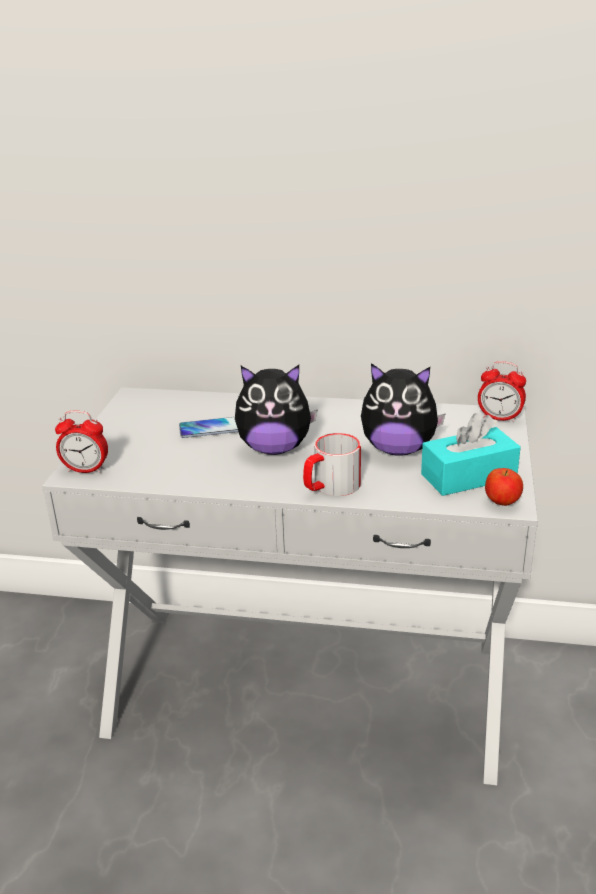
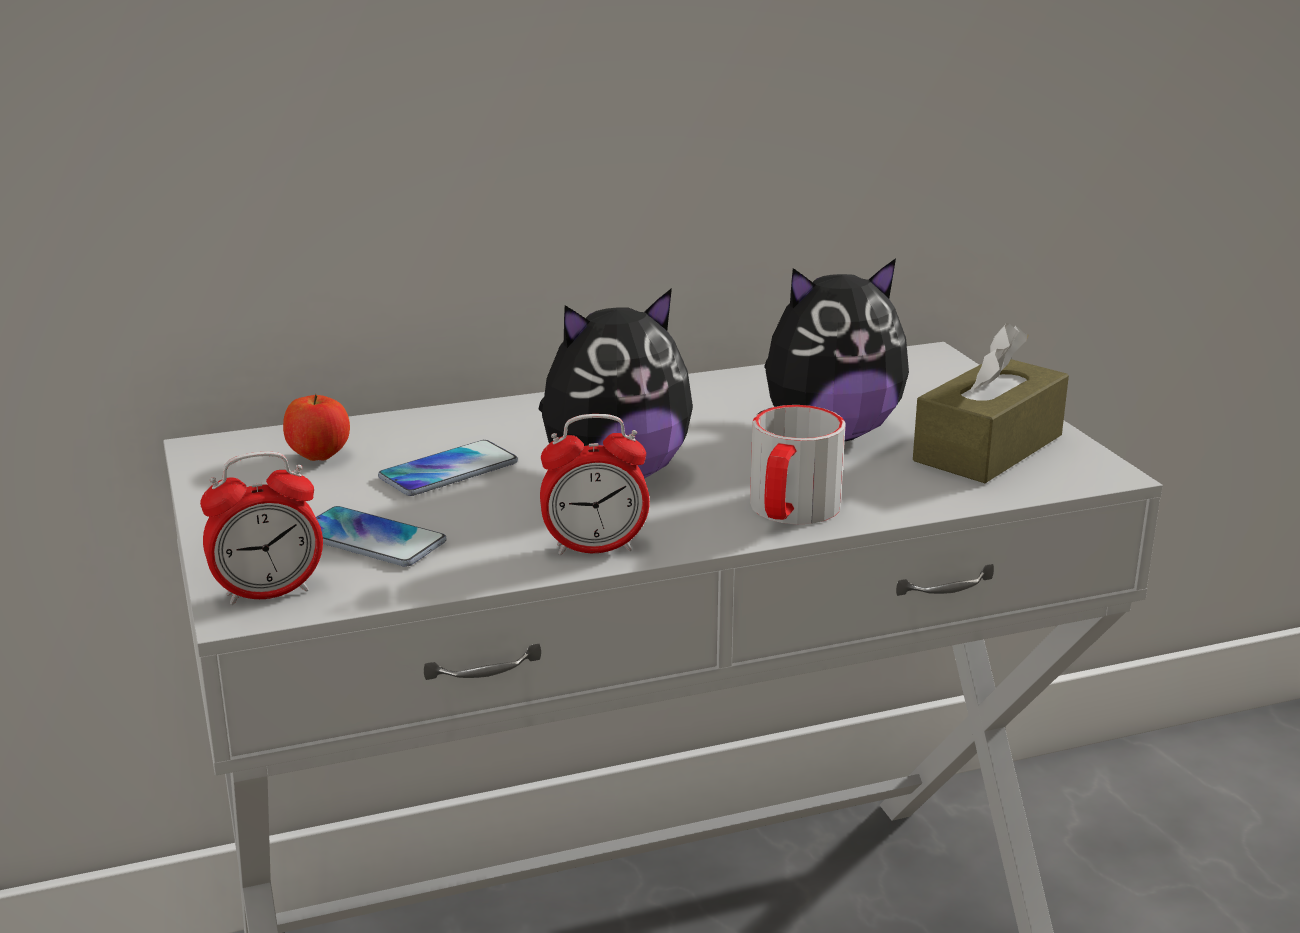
camera: 30 degrees left, 5 degrees down
turquoise tissue box [421,413,521,496] -> brown tissue box [913,323,1069,483]
alarm clock [478,361,526,422] -> alarm clock moved to [540,414,650,555]
apple [485,468,523,506] -> apple moved to [283,394,350,461]
none -> phone [316,506,446,567]

